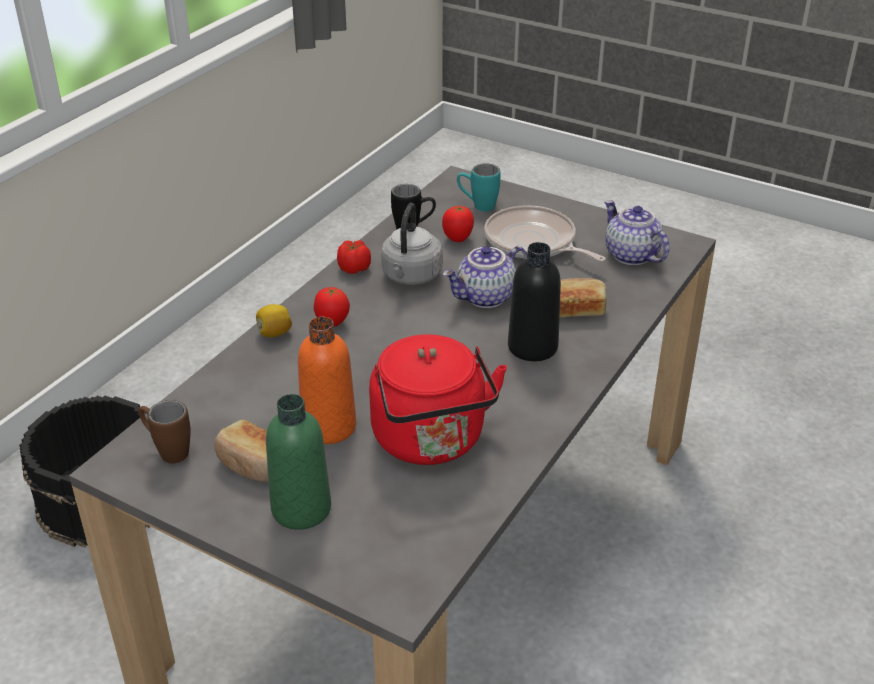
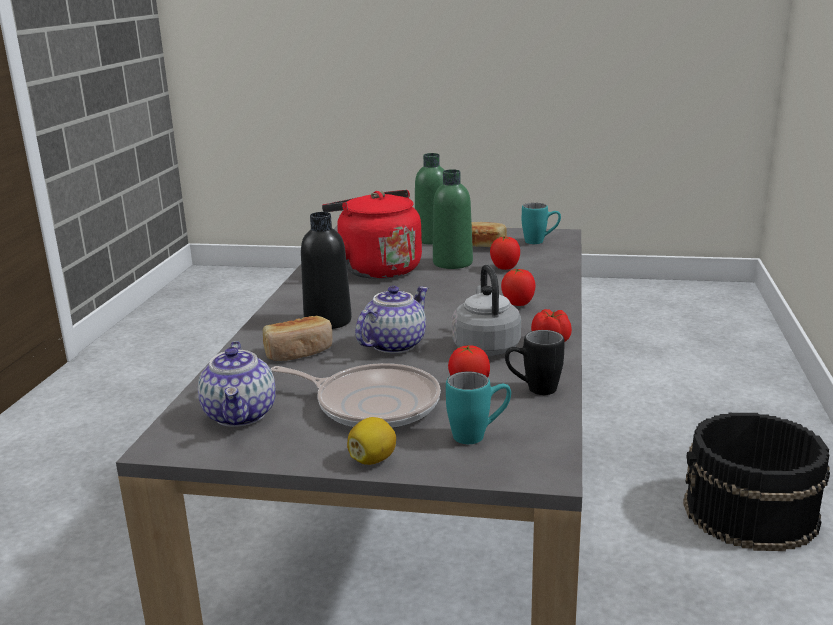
camera: 160 degrees right, 15 degrees down
brown mug [139,400,191,463] -> turquoise mug [522,203,561,244]
lemon [256,304,292,337] -> lemon moved to [347,417,396,465]
orange bottle [298,317,356,444] -> green bottle [433,169,473,269]
teapot [604,200,669,265] -> teapot turned 45 degrees clockwise [198,341,276,427]
none -> tomato [490,237,520,270]

